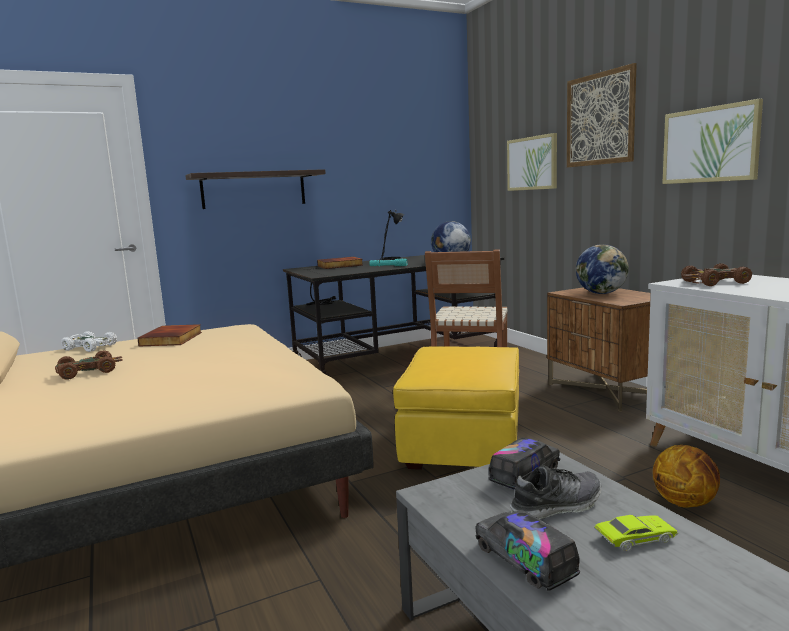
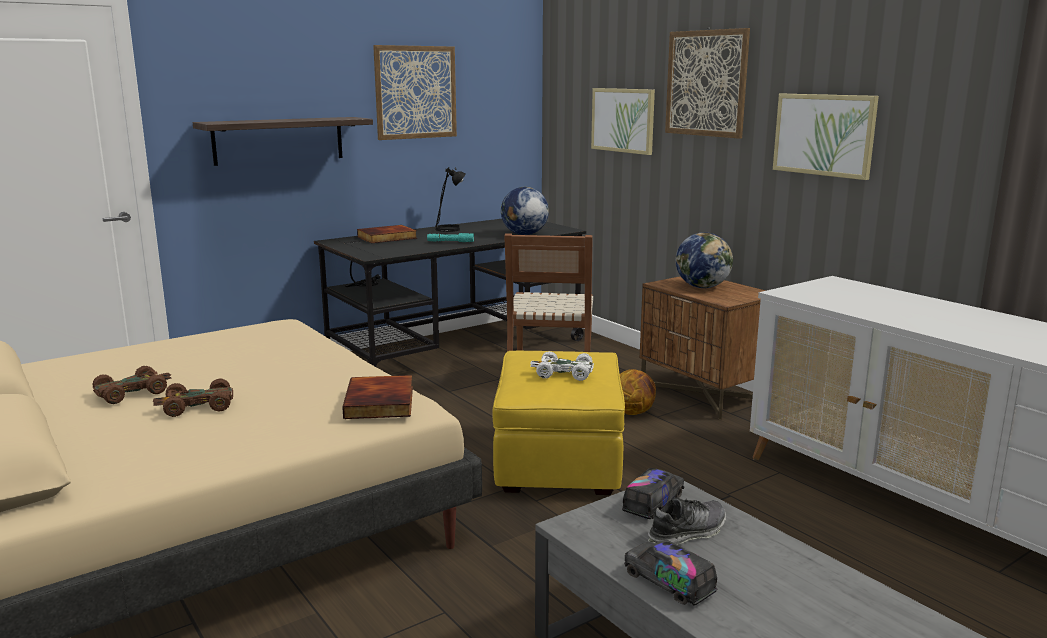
camera: 10 degrees left, 5 degrees up
white toy car [61,331,117,352] -> white toy car moved to [530,351,594,381]
book [137,324,202,346] -> book moved to [342,375,413,419]
green toy car [594,515,678,552] -> none
basketball [653,445,720,508] -> basketball moved to [620,369,656,415]
brown toy car [681,263,752,286] -> brown toy car moved to [153,379,233,417]
none -> picture [373,43,457,140]

